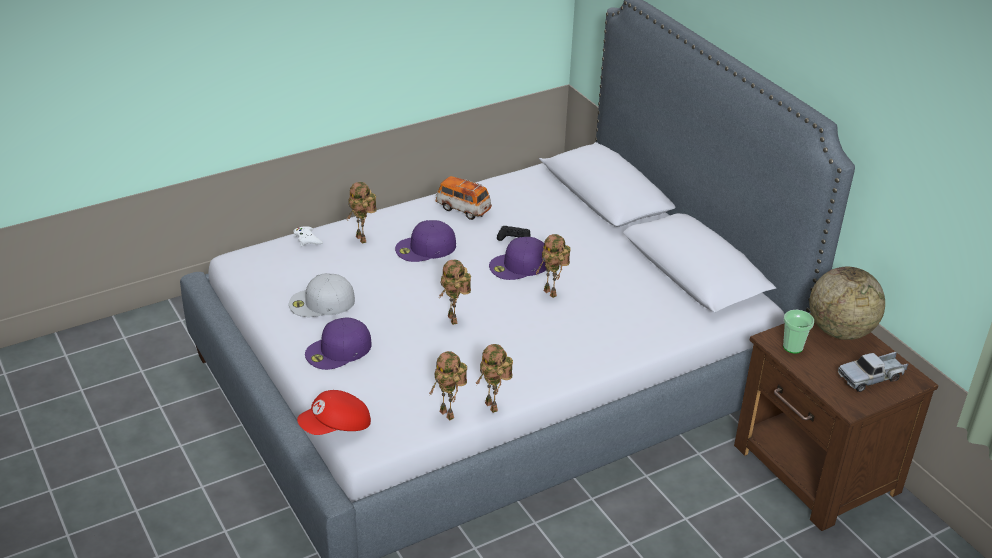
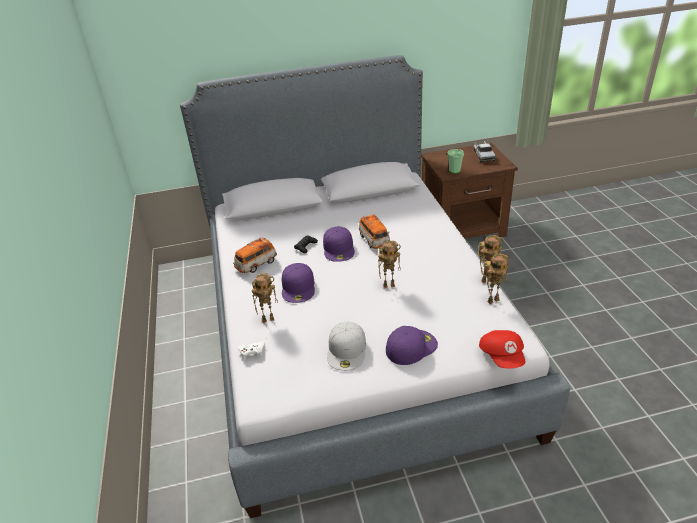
camera: 70 degrees left, 0 degrees up
purple cap [305,317,372,370] -> purple cap turned 105 degrees counterclockwise [386,326,438,365]
toy robot [536,234,571,298] -> toy car [359,214,390,249]
globe [809,267,885,340] -> none

